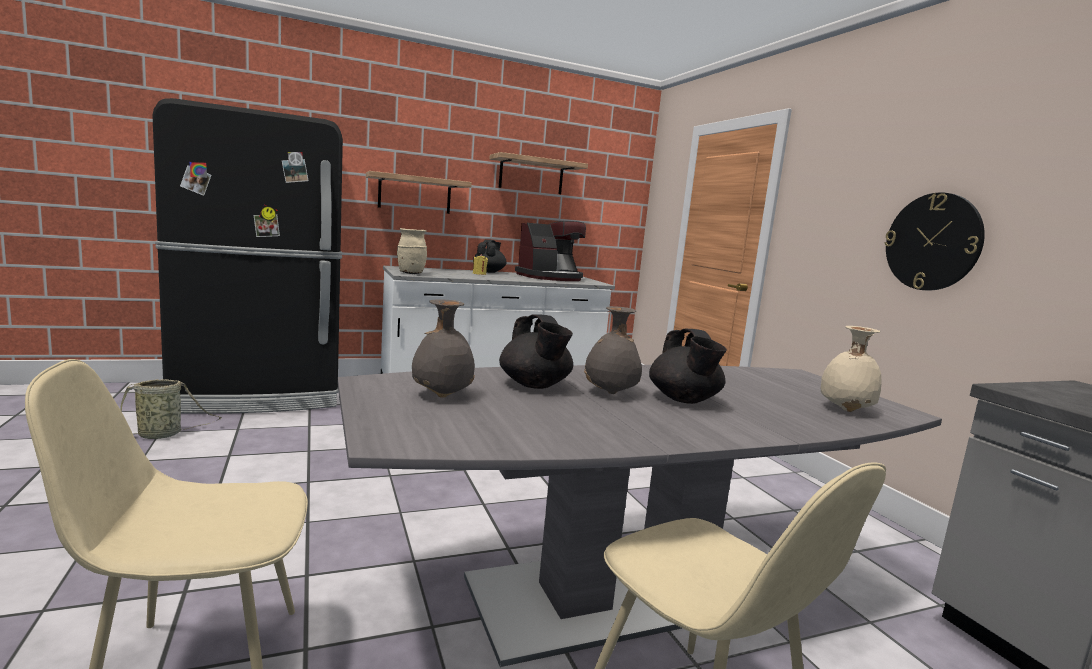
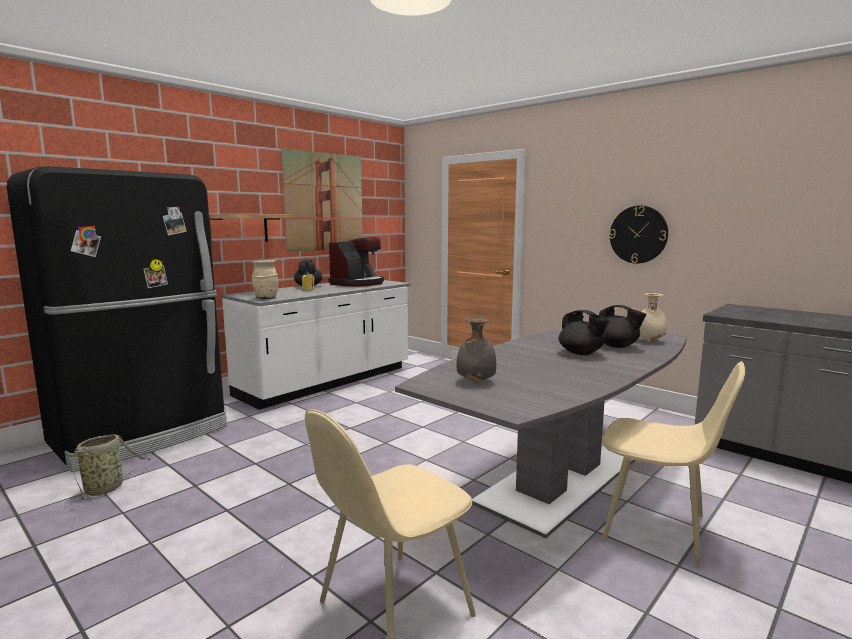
camera: 25 degrees left, 0 degrees up
shelf [489,152,588,194] -> picture [281,148,363,252]
black teapot [499,314,573,389] -> black teapot moved to [599,305,647,348]
grey vase [584,306,642,394] -> none

